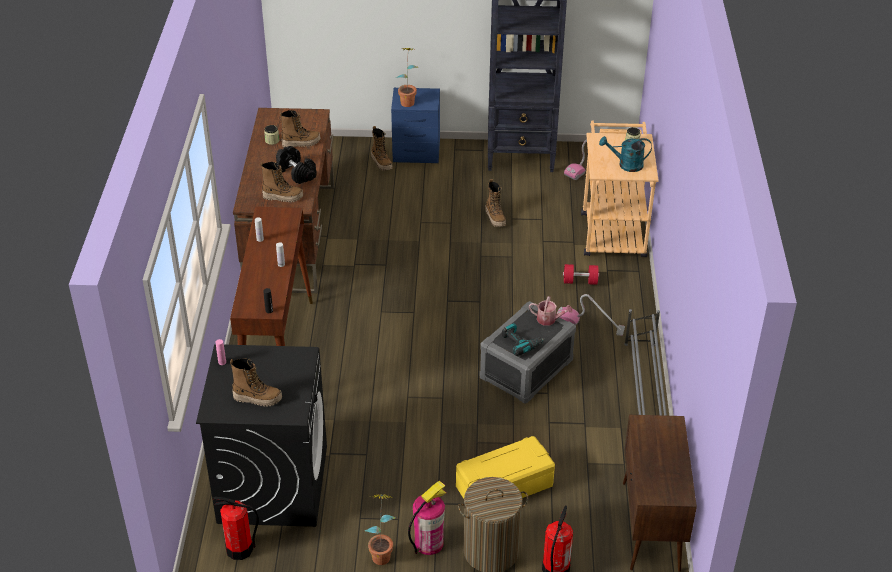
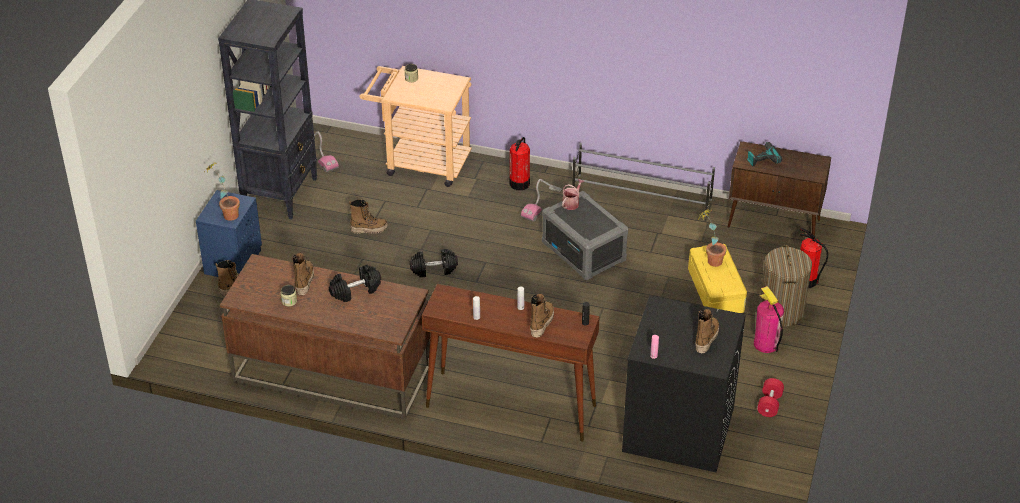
camera: 75 degrees left, 0 degrees up
fire extinguisher [213,497,259,560] -> fire extinguisher moved to [509,137,530,190]
boot [261,162,303,202] -> boot moved to [530,294,554,338]
potted plant [365,494,396,565] -> potted plant moved to [698,209,727,267]
power drill [502,323,545,356] -> power drill moved to [747,142,782,166]
red dumbbell [563,264,599,285] -> red dumbbell moved to [757,378,784,417]
turquoise watering can [599,136,652,172] -> none
none -> black dumbbell [410,249,458,277]

